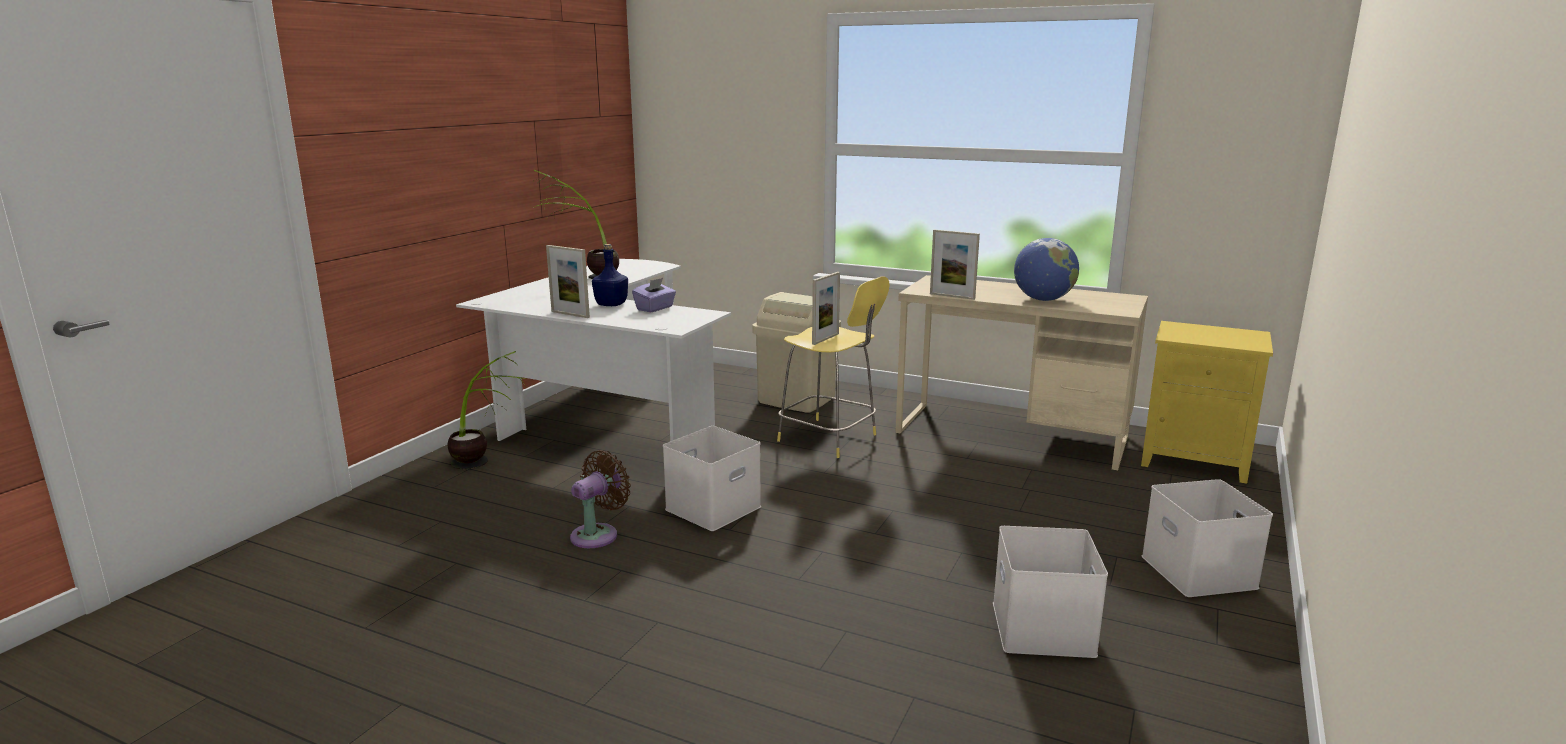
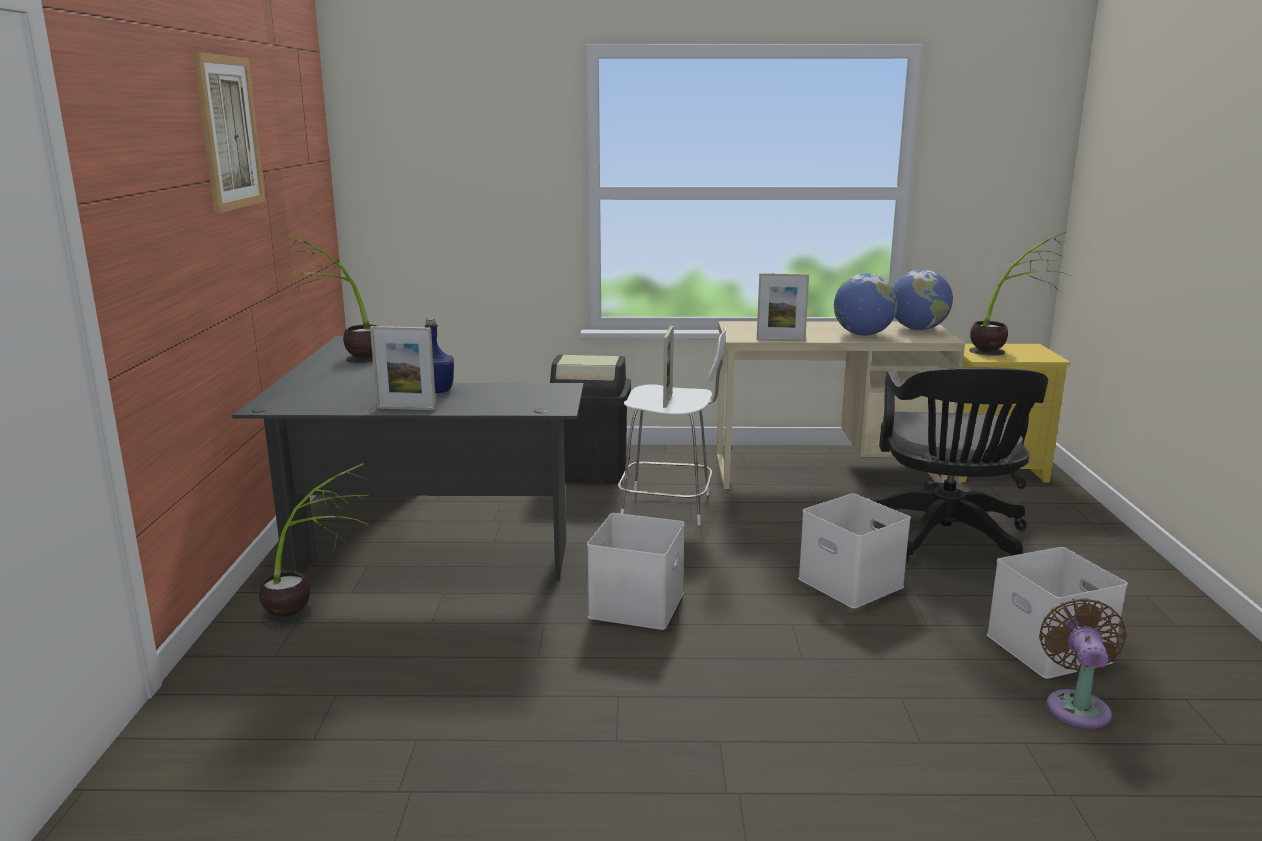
camera: 25 degrees left, 0 degrees up
white desk [456,259,731,456] -> black desk [232,336,583,582]
brown fan [570,450,631,548] -> brown fan moved to [1039,598,1127,729]
purple tissue box [632,278,676,312] -> none
beige trash can [752,292,841,413] -> black trash can [550,355,631,483]
yellow stool [777,276,889,458] -> white stool [618,326,726,525]
white storage box [1142,479,1273,597] -> white storage box moved to [798,493,911,608]
none -> picture [193,52,265,213]
none -> black office chair [867,367,1048,562]
none -> globe [893,269,953,330]
none -> potted plant [969,231,1071,356]

